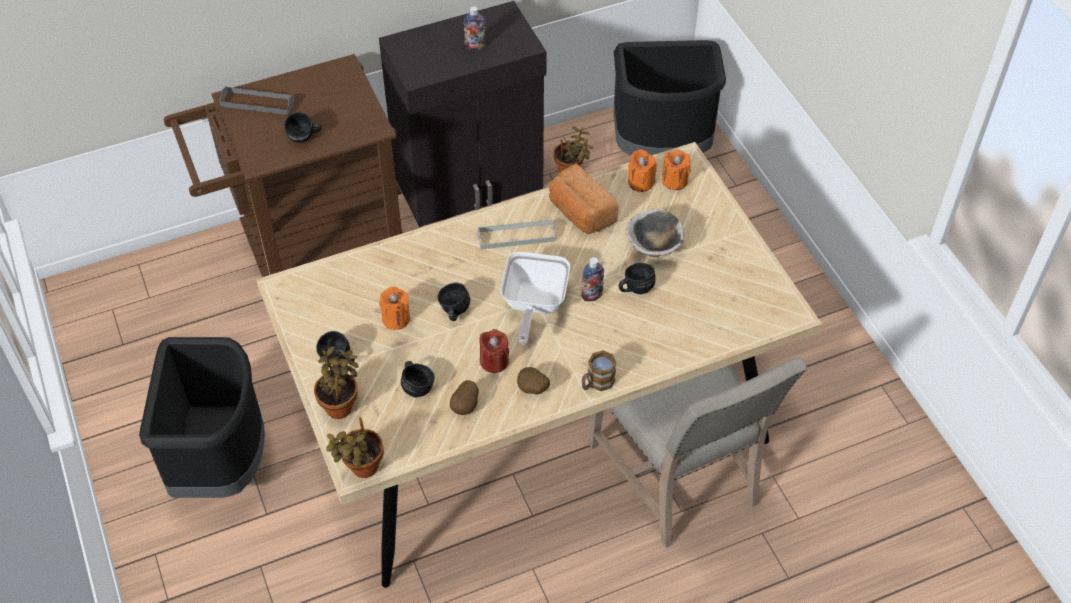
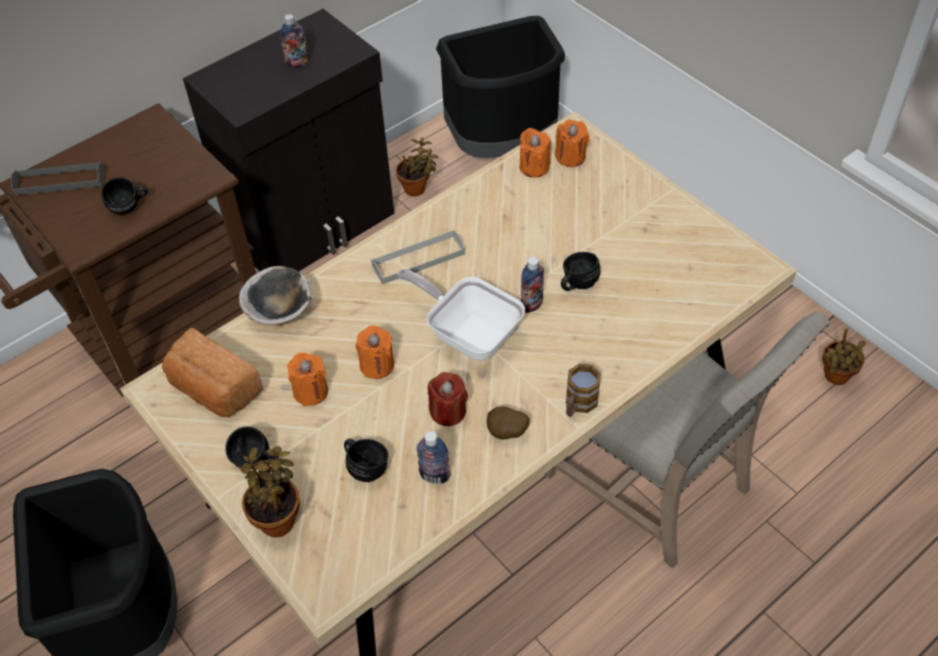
camera: 15 degrees left, 0 degrees up
potted plant [326,417,384,478] -> potted plant moved to [822,328,865,385]
black mug [438,282,470,321] -> orange candle [355,326,394,379]
potato [450,380,479,415] -> bottle [416,431,450,484]
frying pan [500,252,570,345] -> frying pan turned 135 degrees clockwise [397,269,525,361]
bread [549,164,619,234] -> bread moved to [162,327,263,417]
bowl [626,209,684,257] -> bowl moved to [239,266,311,325]

